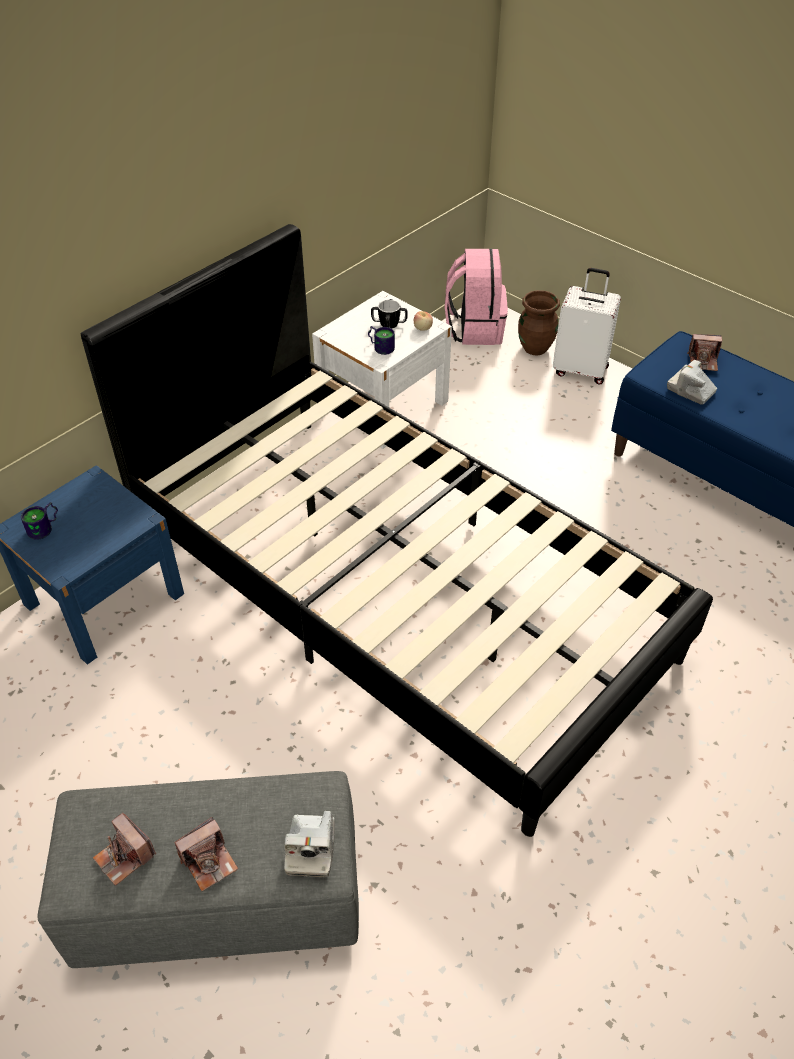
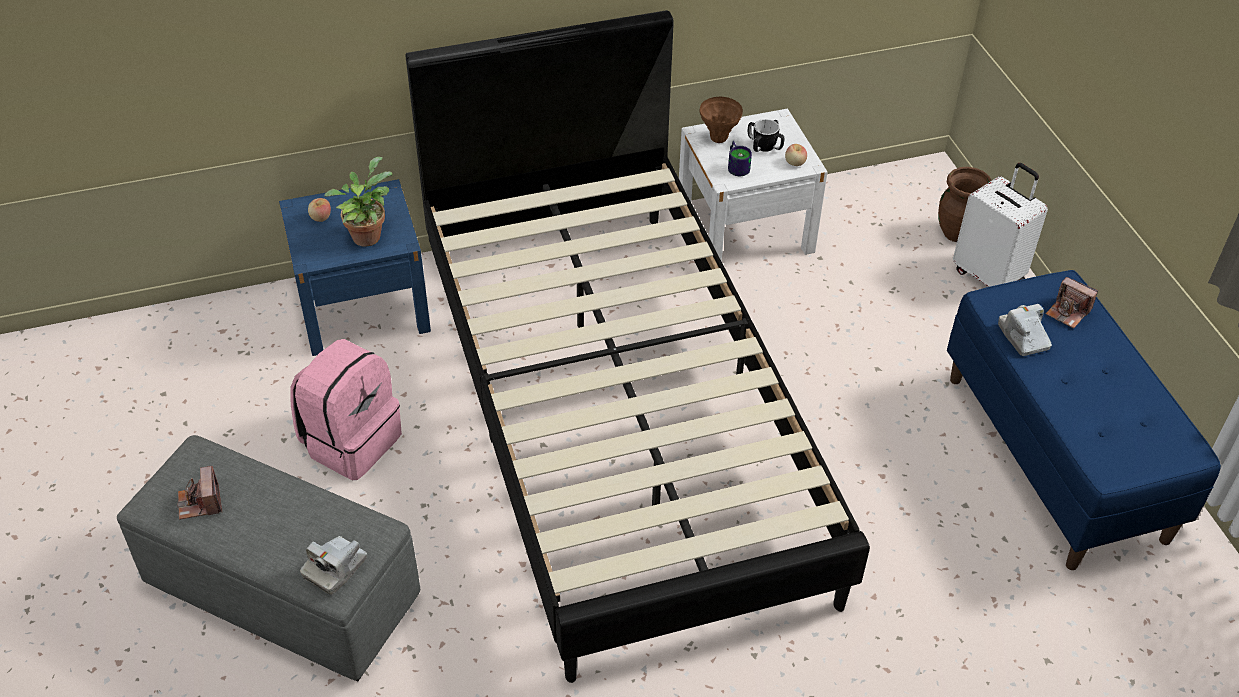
camera: 30 degrees right, 0 degrees up
mug [21,502,58,540] -> apple [308,198,331,222]
camera [174,817,238,891] -> none
pink backpack [445,249,508,345] -> pink backpack moved to [290,339,402,480]
none -> potted plant [324,157,392,247]
none -> brown vase [700,97,743,143]

